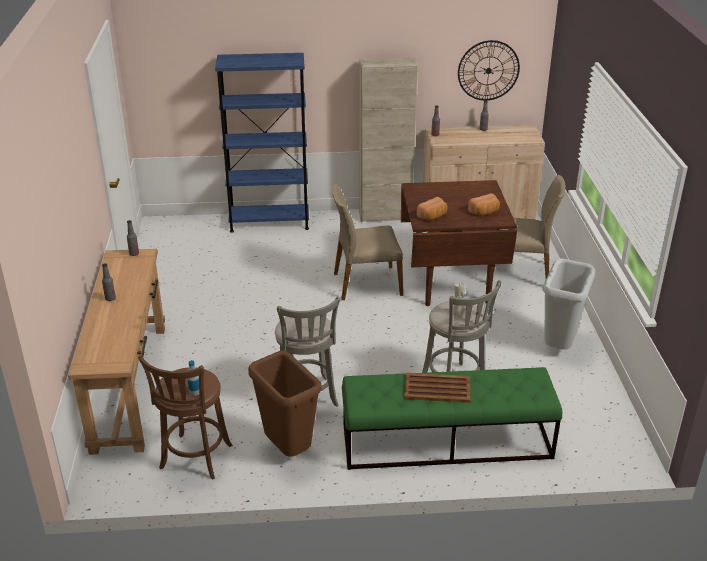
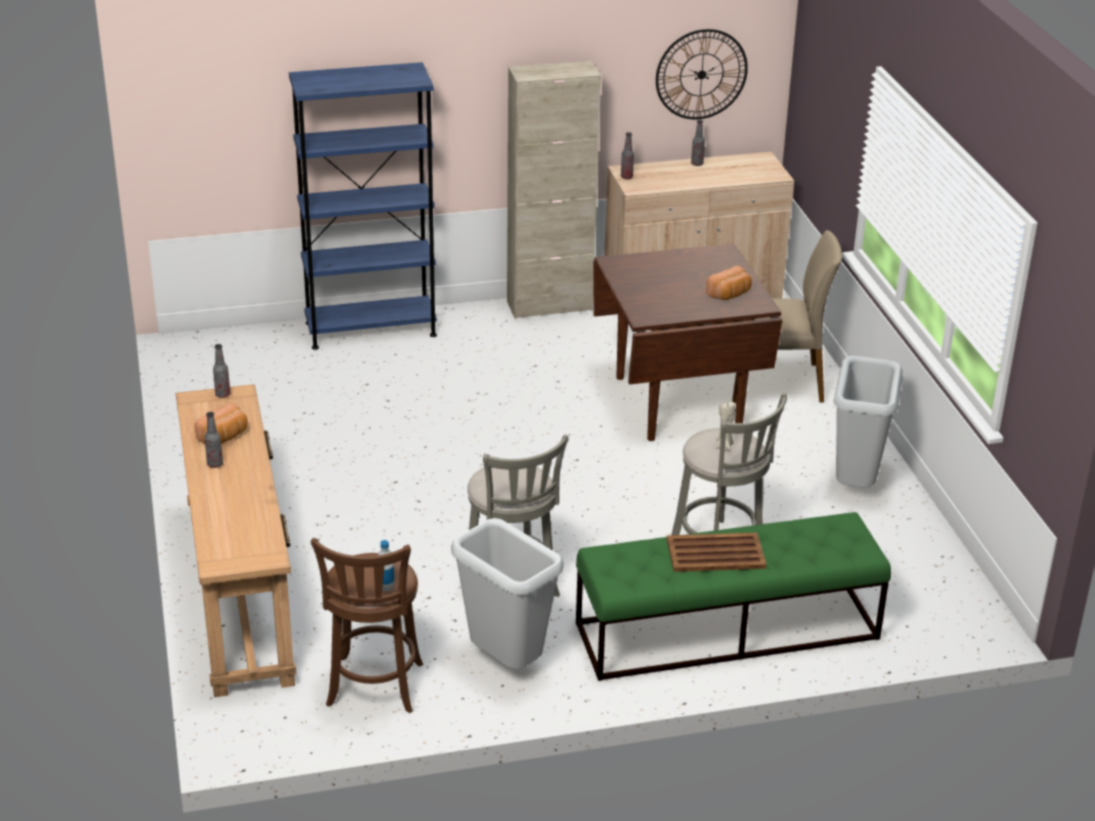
camera: 10 degrees left, 0 degrees up
brown trash can [248,351,322,457] -> grey trash can [451,518,564,669]
beige chair [332,184,403,300] -> none
bread [417,197,448,220] -> bread moved to [195,403,248,444]

